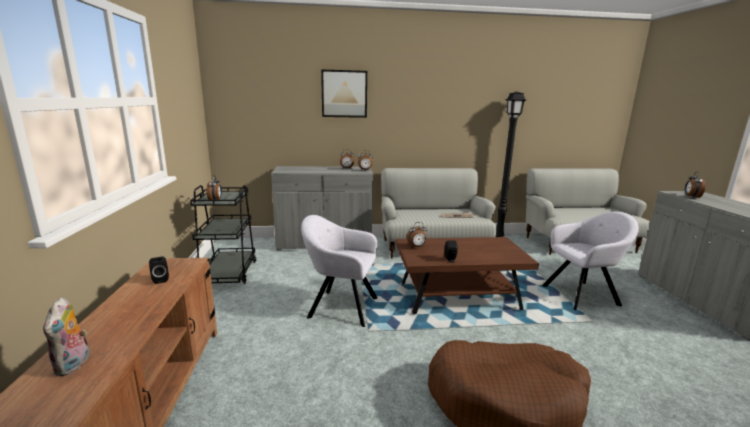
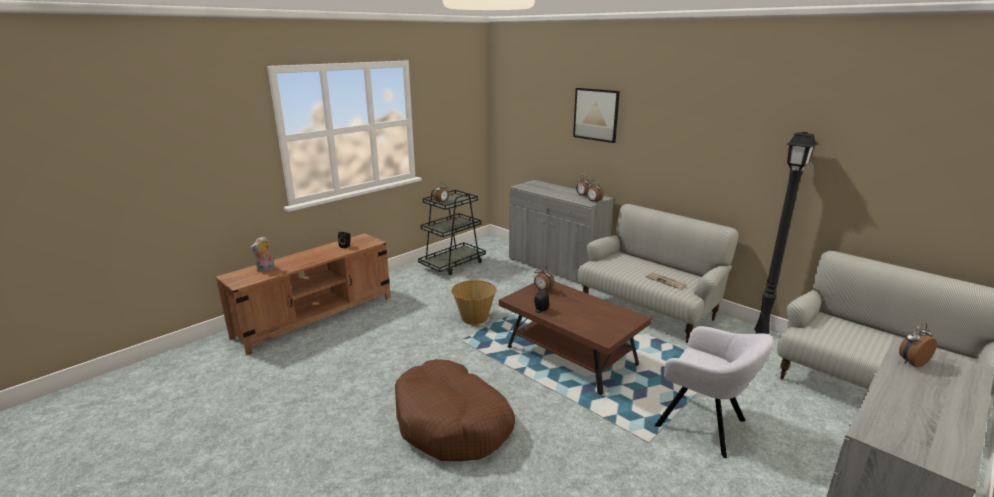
camera: 50 degrees right, 5 degrees up
grey armchair [301,215,377,327] -> basket [451,280,496,325]

